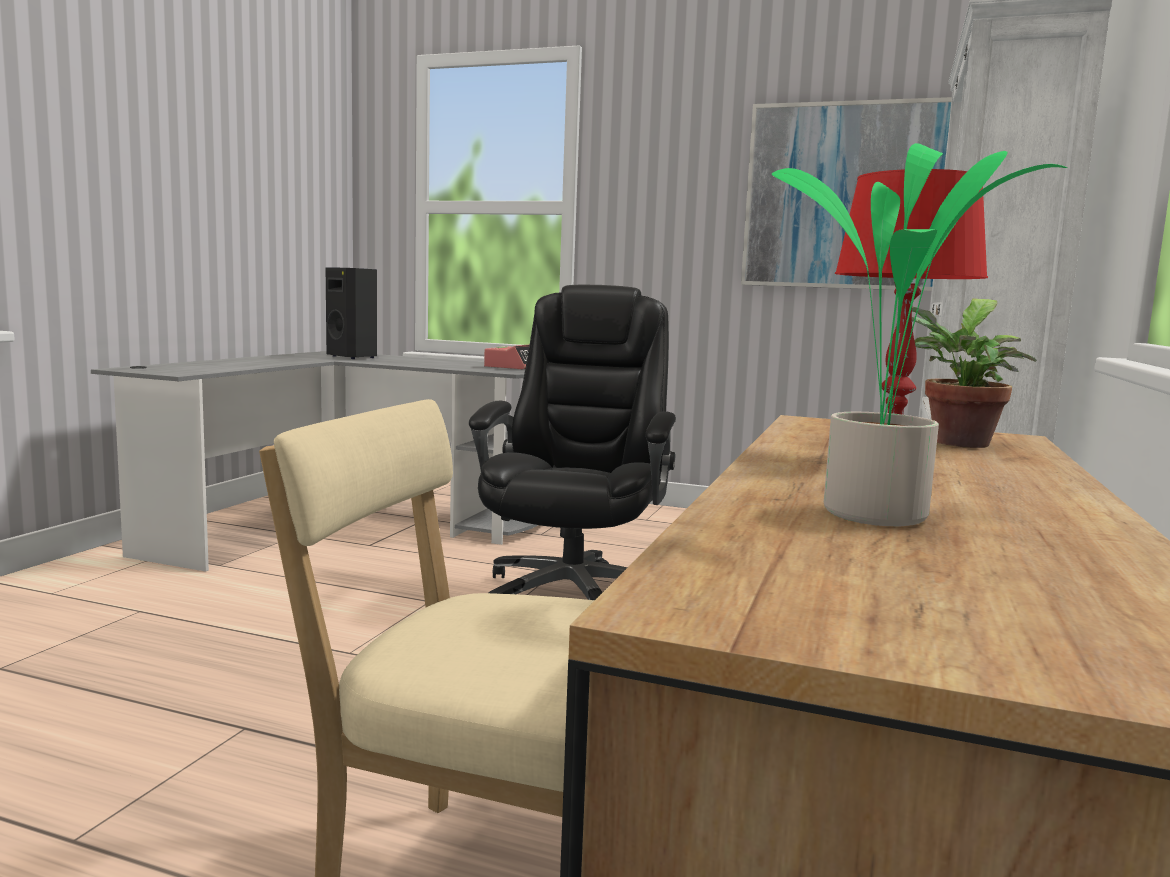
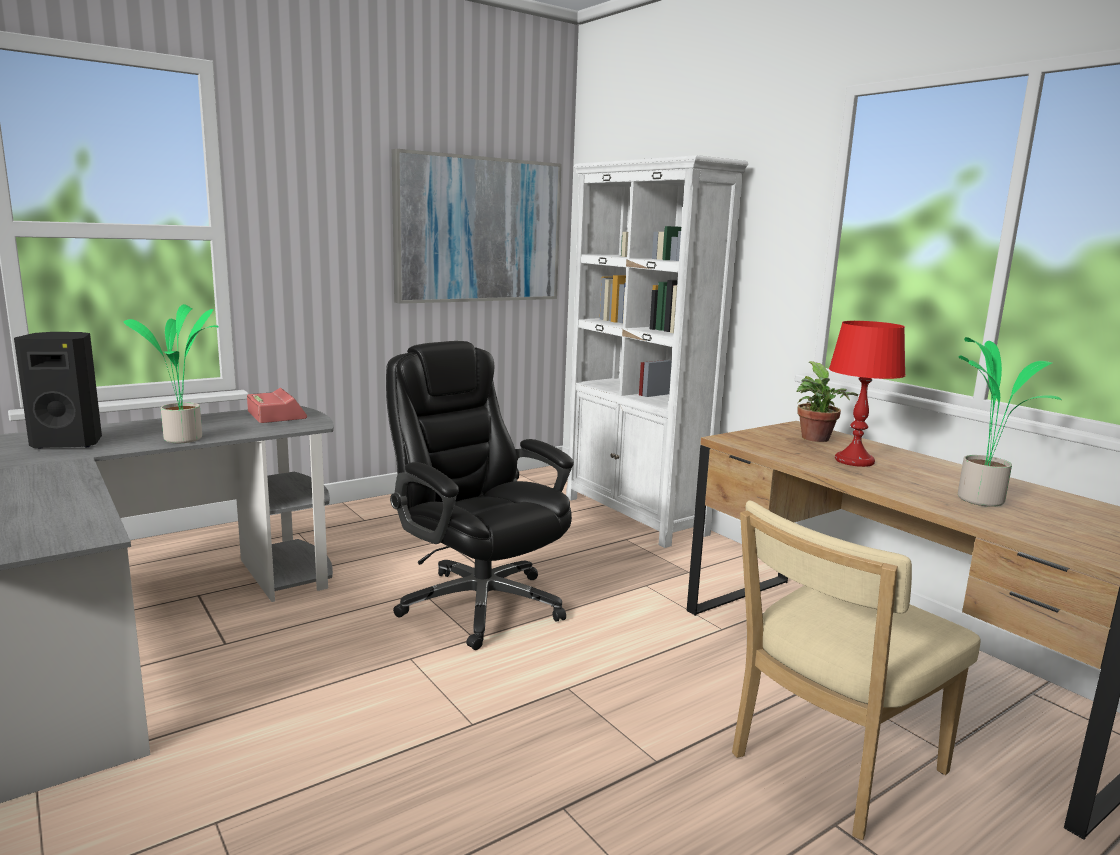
camera: 55 degrees left, 5 degrees up
none -> potted plant [124,304,219,443]

